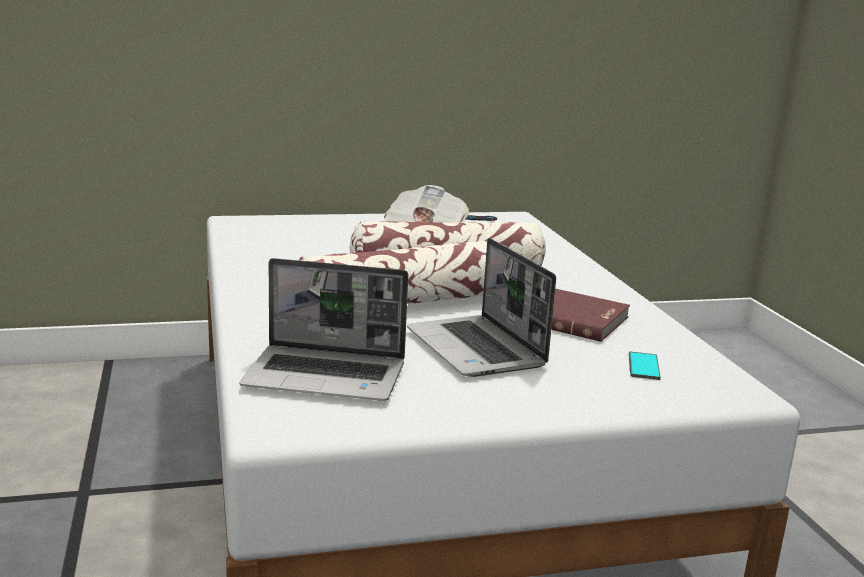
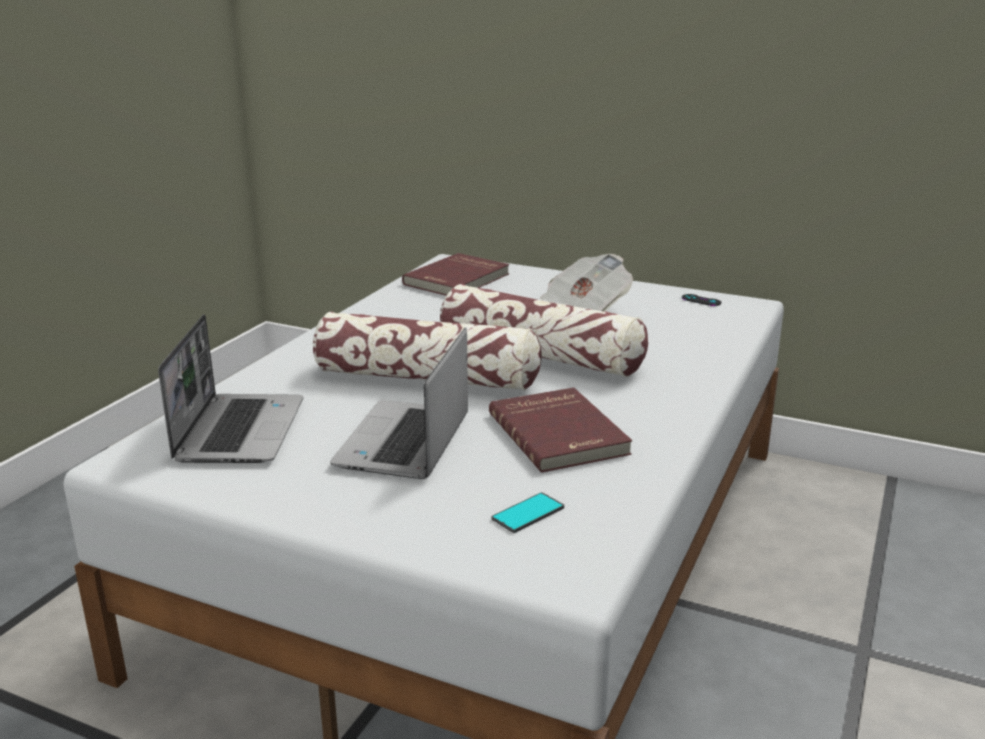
camera: 40 degrees right, 5 degrees up
laptop [239,258,408,401] -> laptop turned 135 degrees counterclockwise [158,314,303,463]
none -> red book [402,253,509,296]

